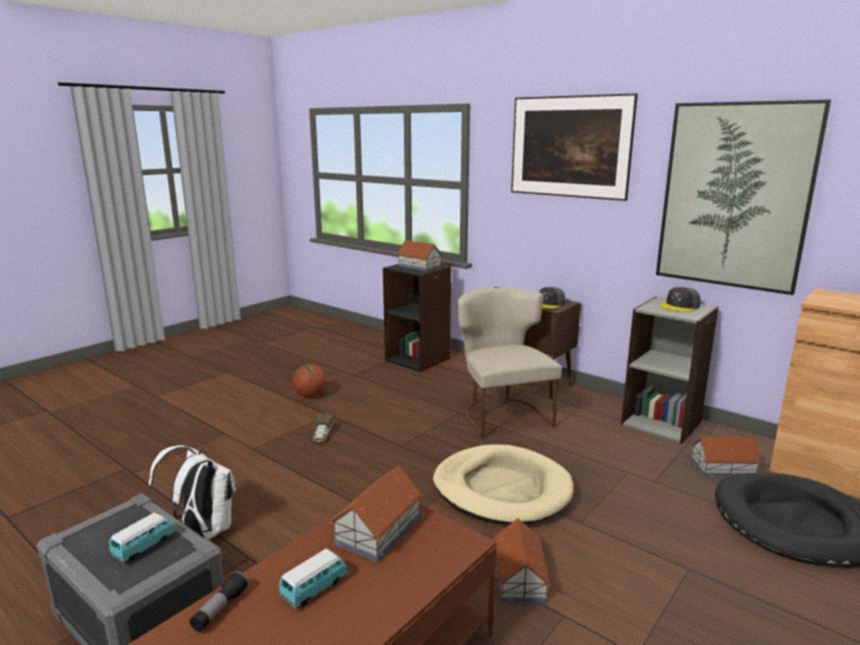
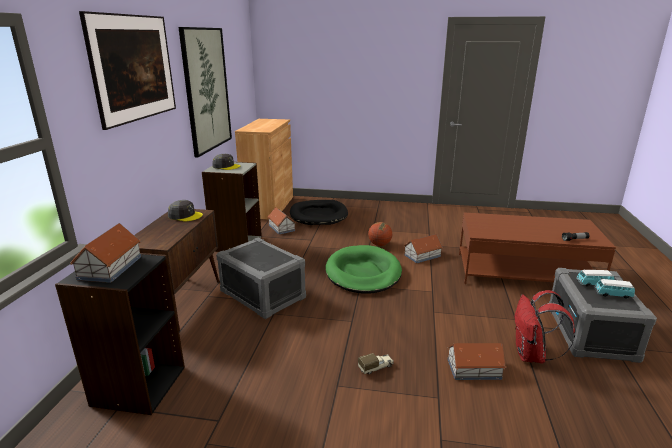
camera: 120 degrees left, 5 degrees up
white backpack [148,445,237,539] -> red backpack [515,290,575,363]
toy car [279,548,348,609] -> toy car moved to [594,279,635,299]
basketball [293,364,327,397] -> basketball moved to [368,222,392,246]
toy house [330,465,423,562] -> toy house moved to [447,343,506,380]
beige dog bed [433,444,574,525] -> green dog bed [325,245,402,294]
beige chair [457,288,562,438] -> grey storage box [216,237,306,319]

